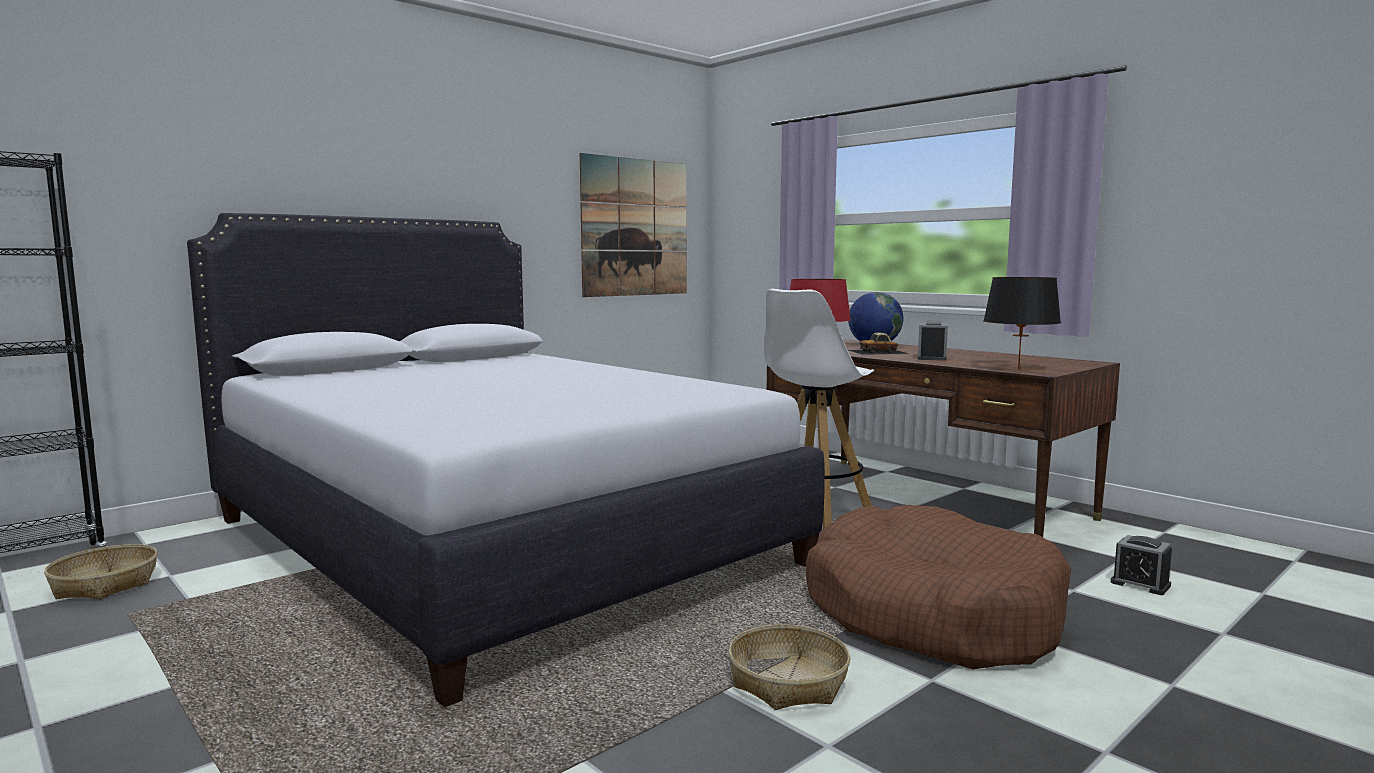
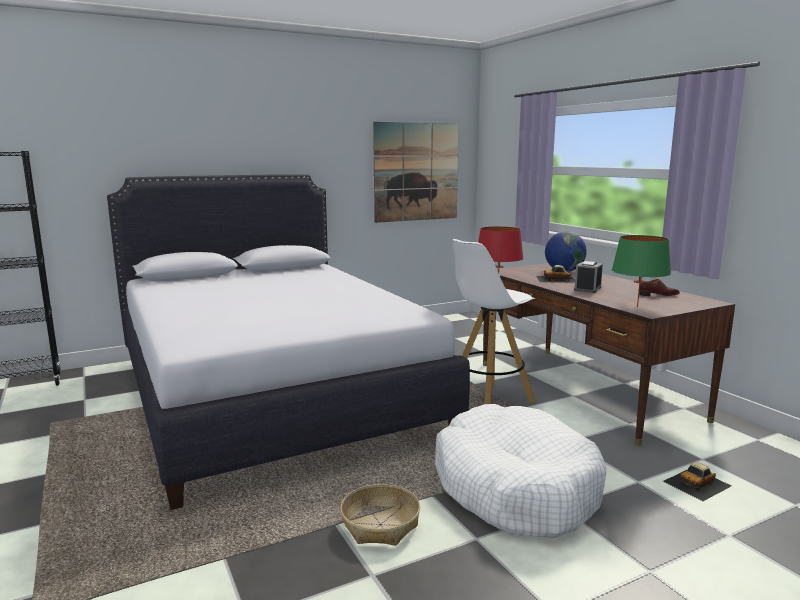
camera: 15 degrees right, 5 degrees up
basket [44,544,158,599] -> none
brown dog bed [806,505,1071,669] -> white dog bed [435,404,606,538]
black table lamp [983,277,1061,369] -> green table lamp [612,235,671,307]
alarm clock [1111,535,1172,595] -> toy car [663,462,732,501]
none -> brown shoe [639,279,680,296]

